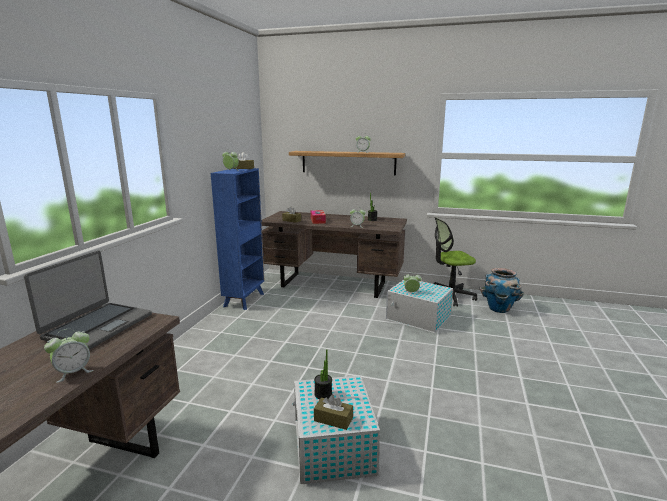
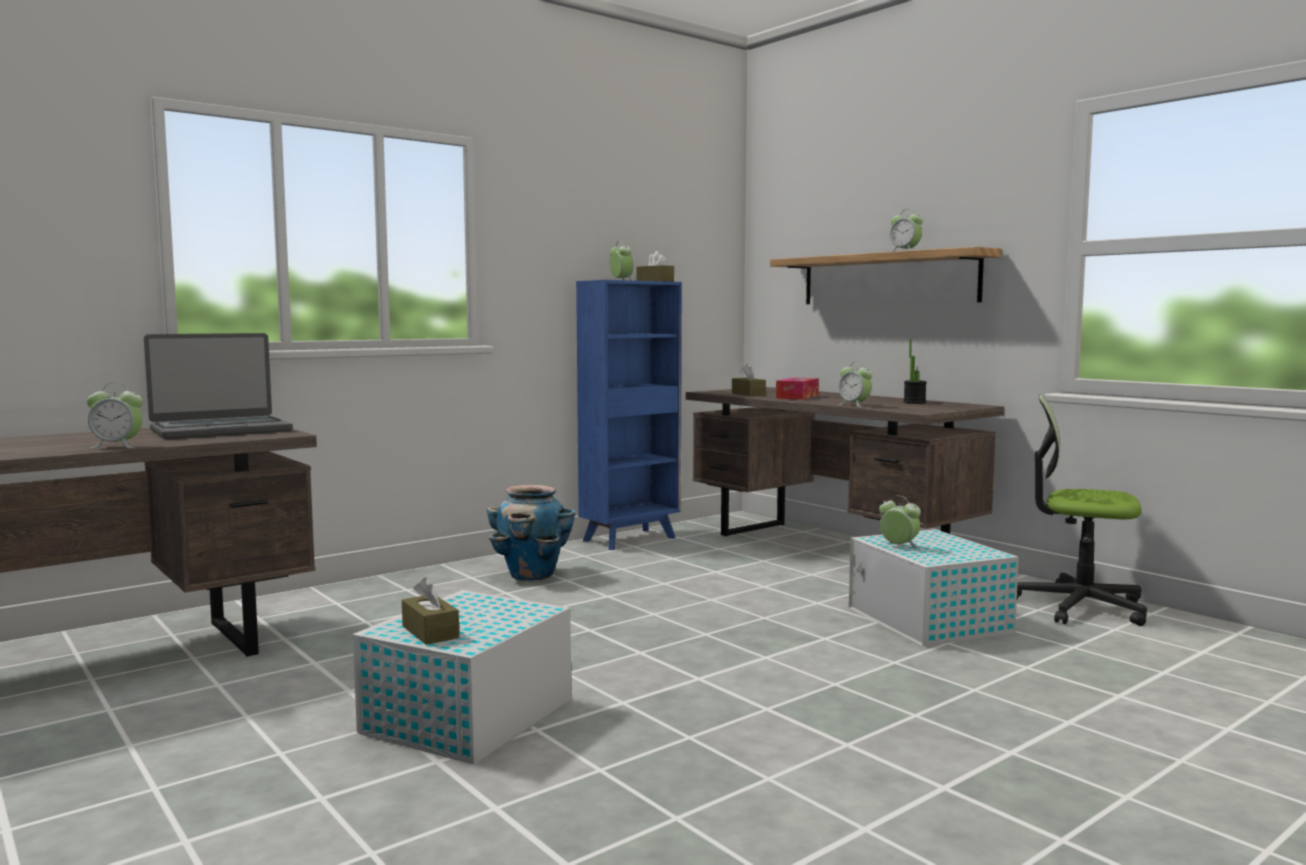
camera: 35 degrees right, 10 degrees down
potted plant [314,349,332,399] -> none
planter [479,268,524,313] -> planter moved to [487,485,575,581]

